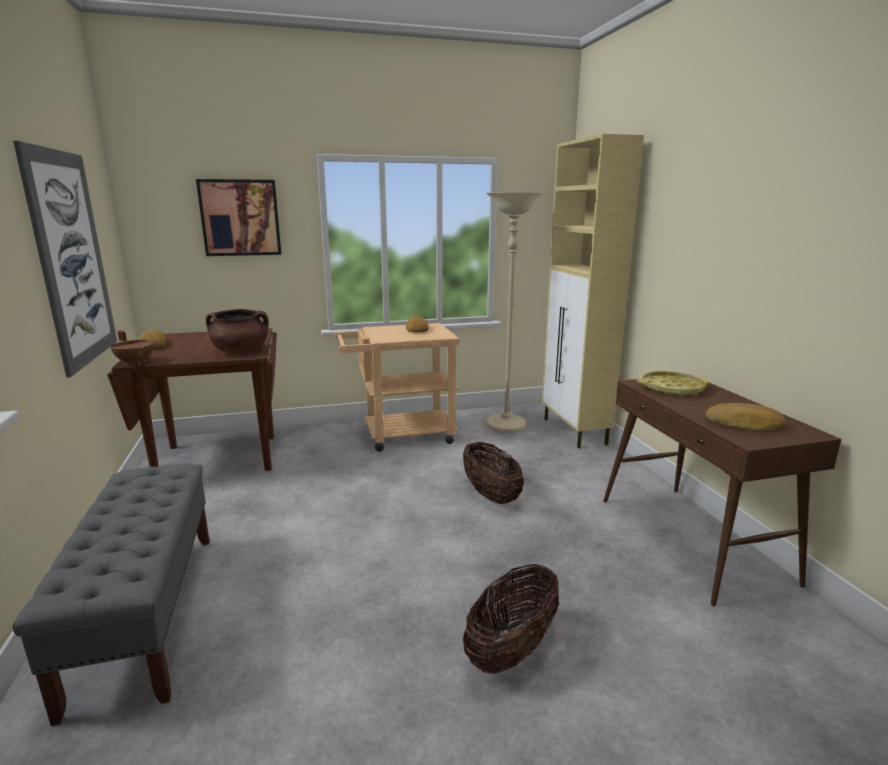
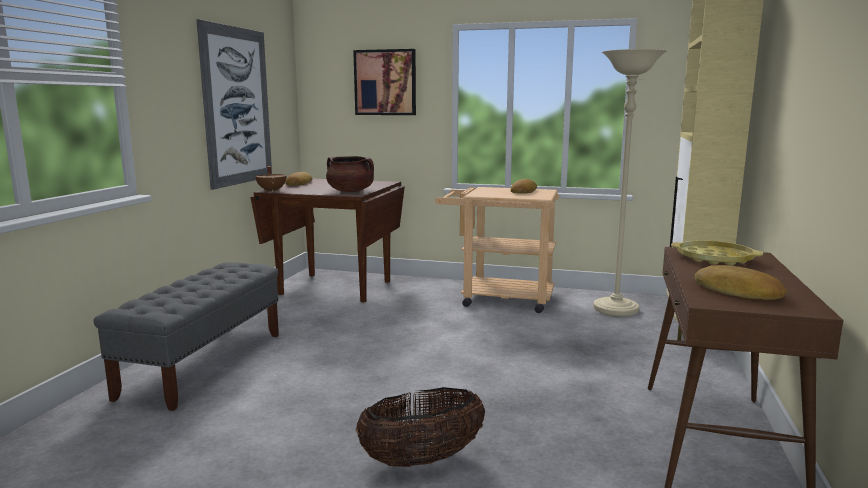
camera: 30 degrees right, 5 degrees down
basket [463,442,524,504] -> none

